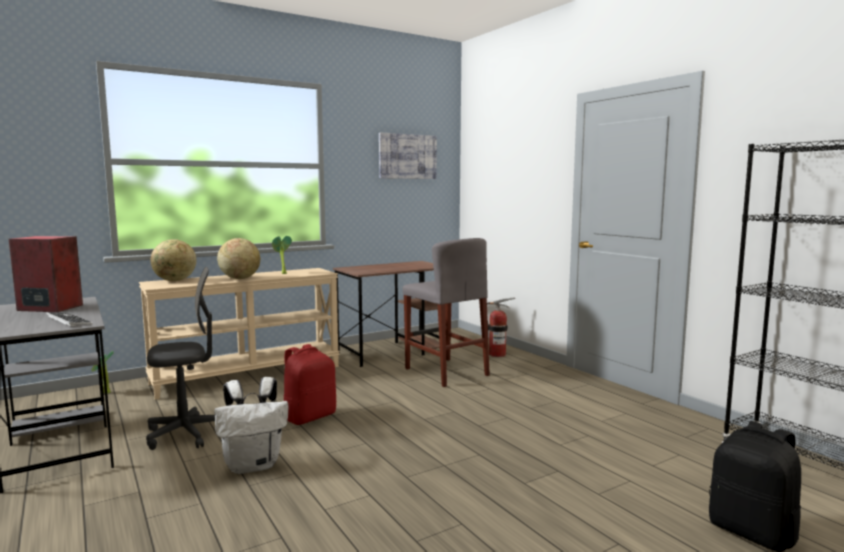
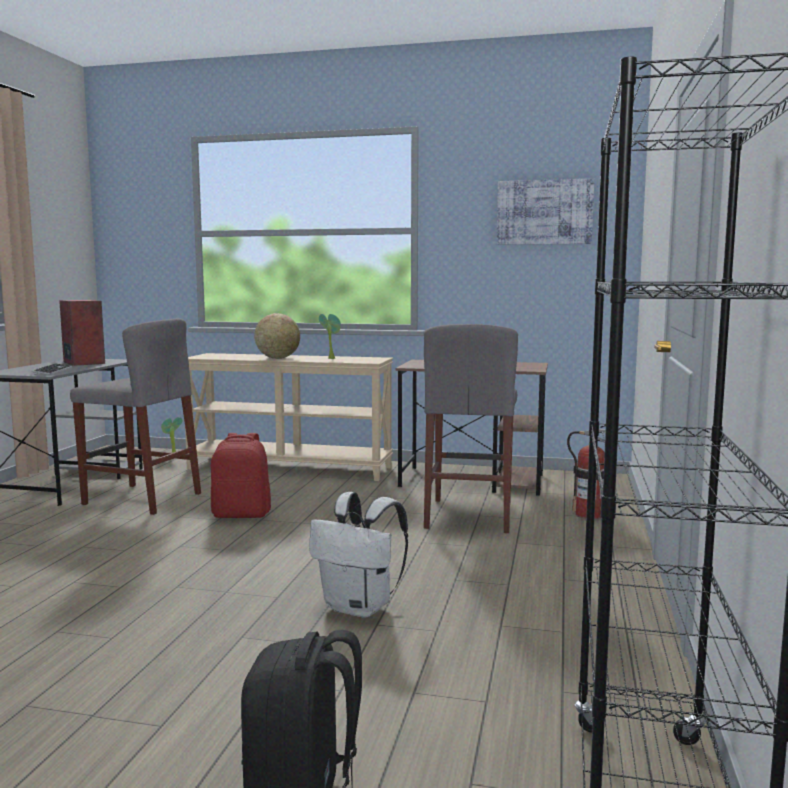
camera: 45 degrees right, 0 degrees up
grey office chair [146,267,215,450] -> grey stool [70,318,201,515]
globe [150,239,196,281] -> none
white backpack [215,377,288,474] -> white backpack moved to [309,492,408,618]

